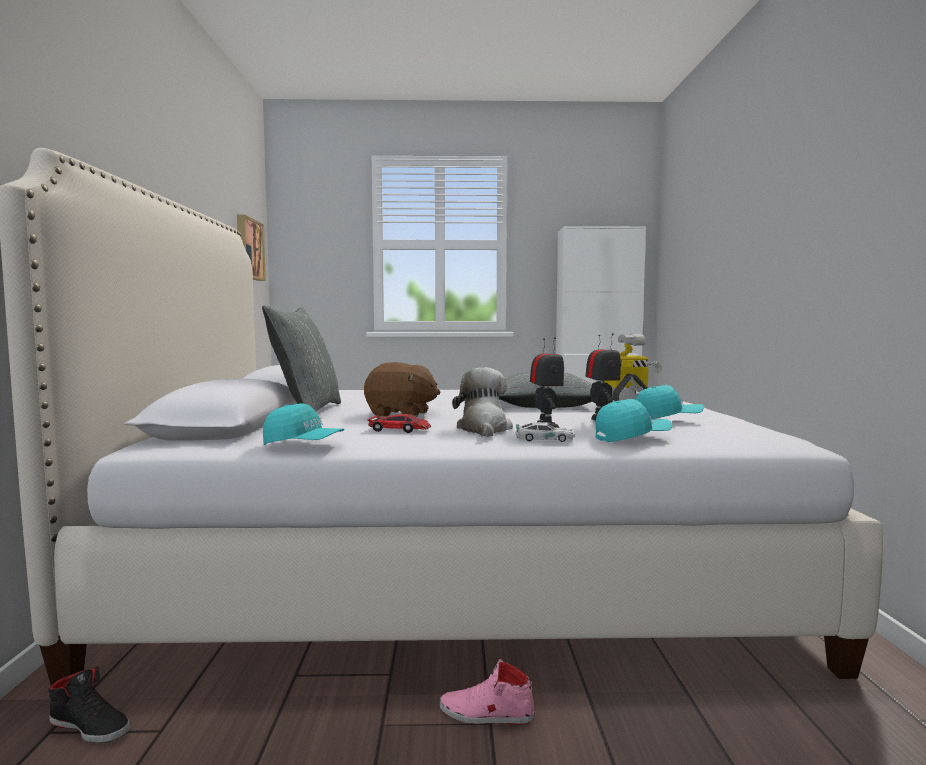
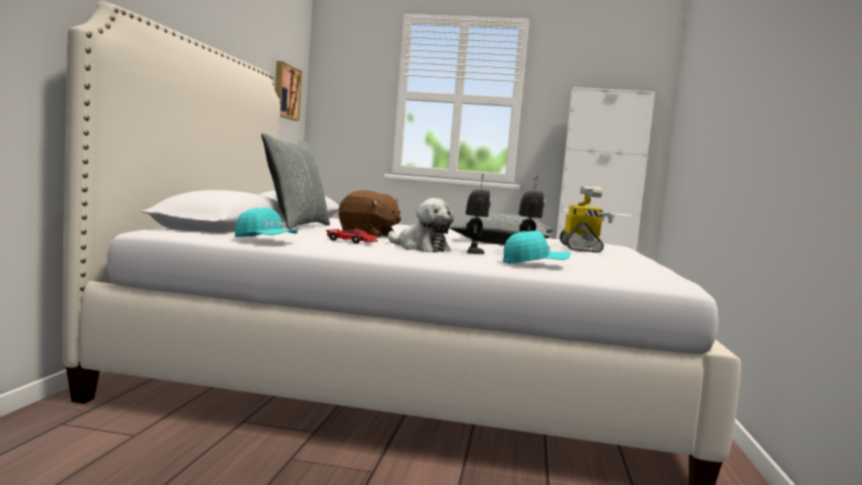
camera: 10 degrees right, 0 degrees up
black shoe [48,666,130,743] -> none
pink shoe [439,659,535,725] -> none
plush toy [452,367,513,437] -> plush toy turned 120 degrees clockwise [388,198,454,252]
toy car [515,422,575,442] -> none
turquoise cap [635,385,704,419] -> none

